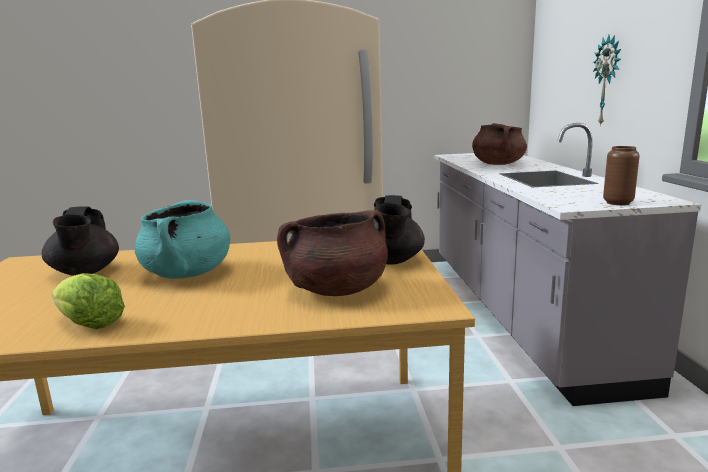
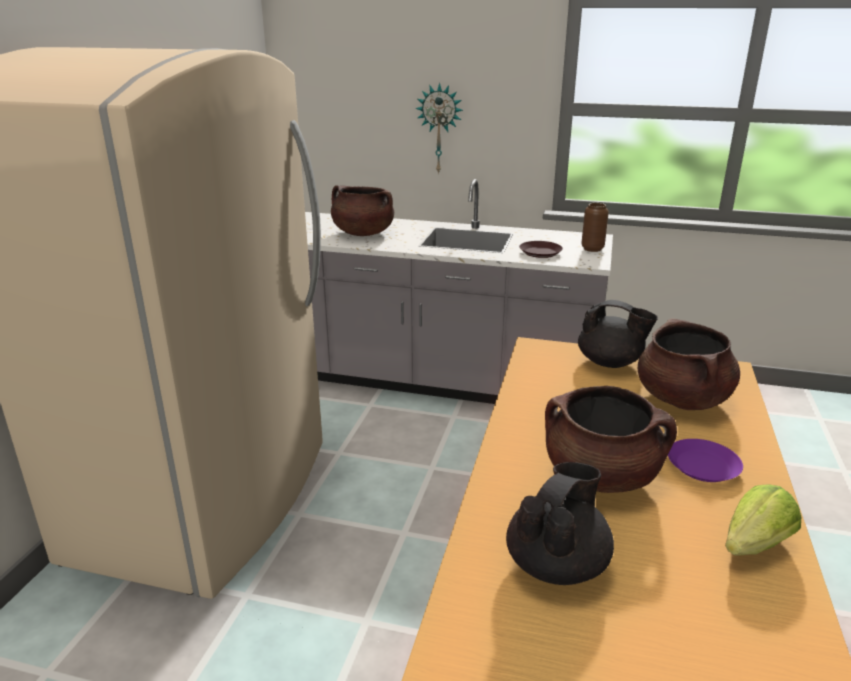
camera: 70 degrees left, 10 degrees up
black teapot [42,206,119,275] -> black teapot turned 60 degrees counterclockwise [506,462,614,585]
turquoise cooking pot [135,200,230,279] -> brown cooking pot [545,386,677,493]
none -> brown plate [519,241,563,258]
none -> purple plate [668,439,743,482]

